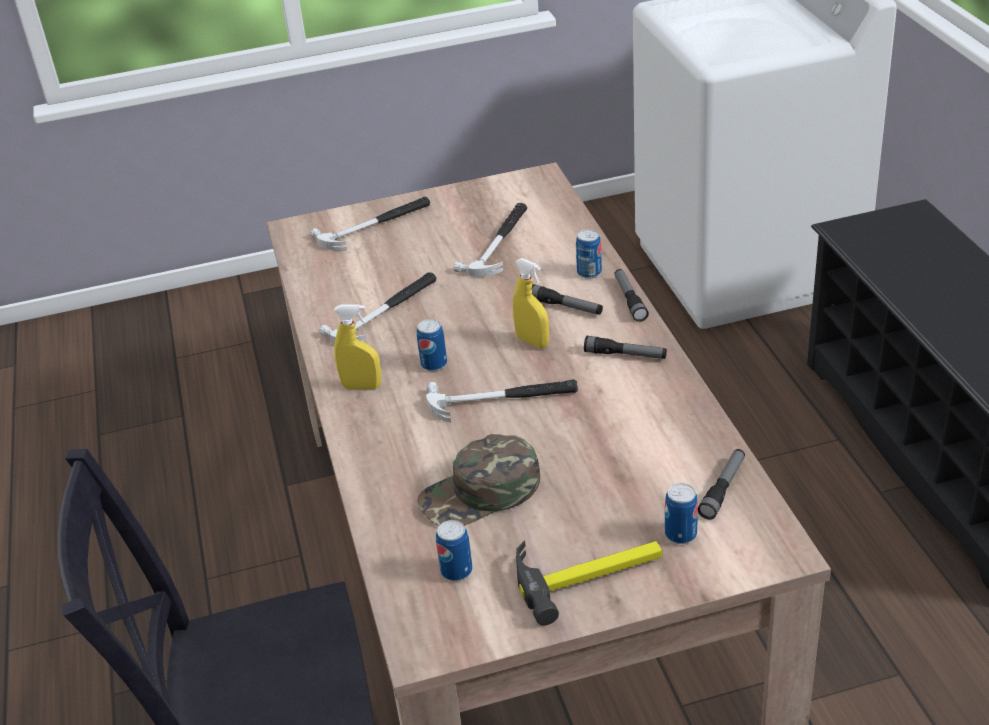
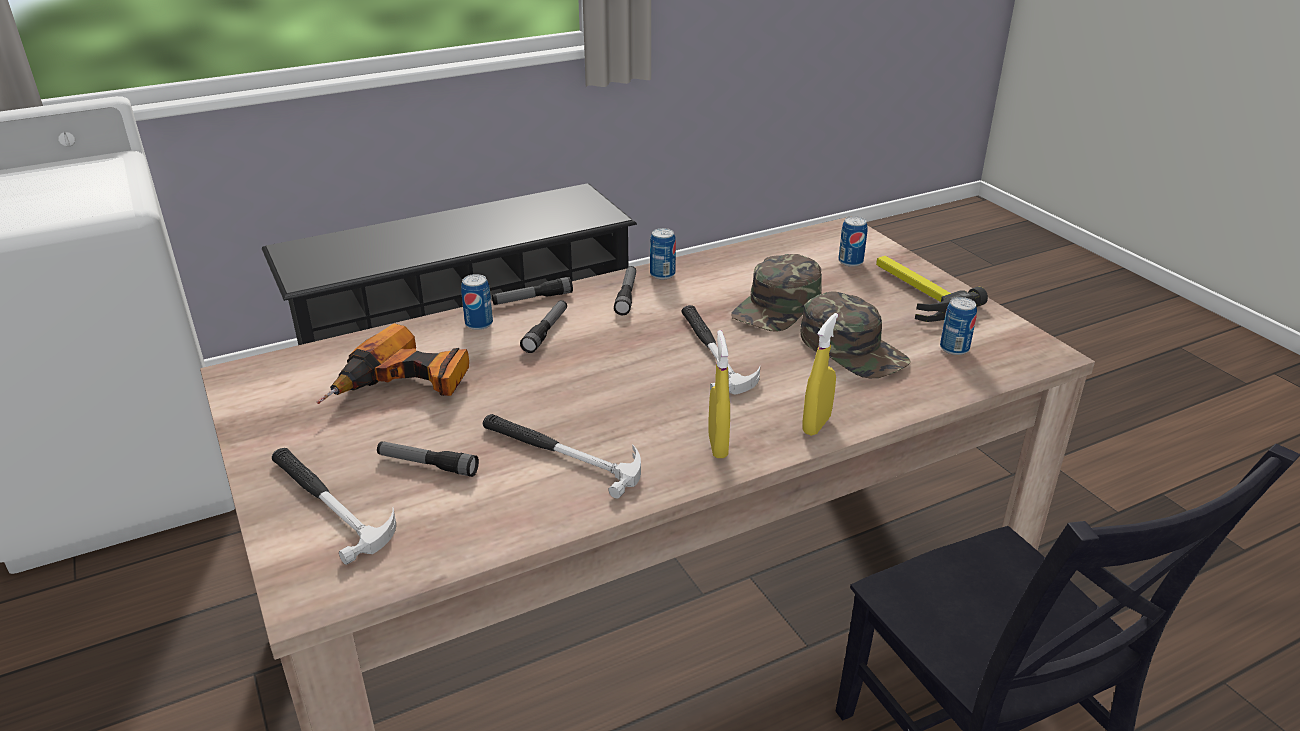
camera: 105 degrees left, 5 degrees down
can [417,319,447,371] -> can moved to [650,228,676,279]
hammer [454,203,527,277] -> power drill [317,323,469,404]
yellow spray bottle [513,258,549,348] -> yellow spray bottle moved to [802,313,838,436]
flashlight [698,449,745,520] -> flashlight moved to [377,441,479,477]
none -> green cap [731,254,822,331]

